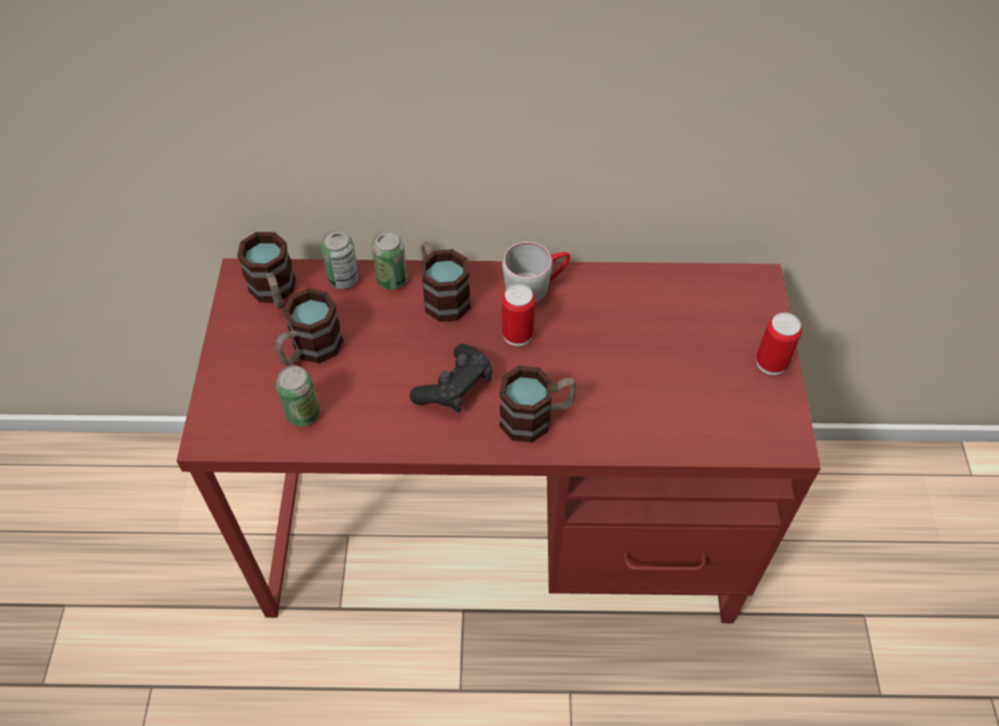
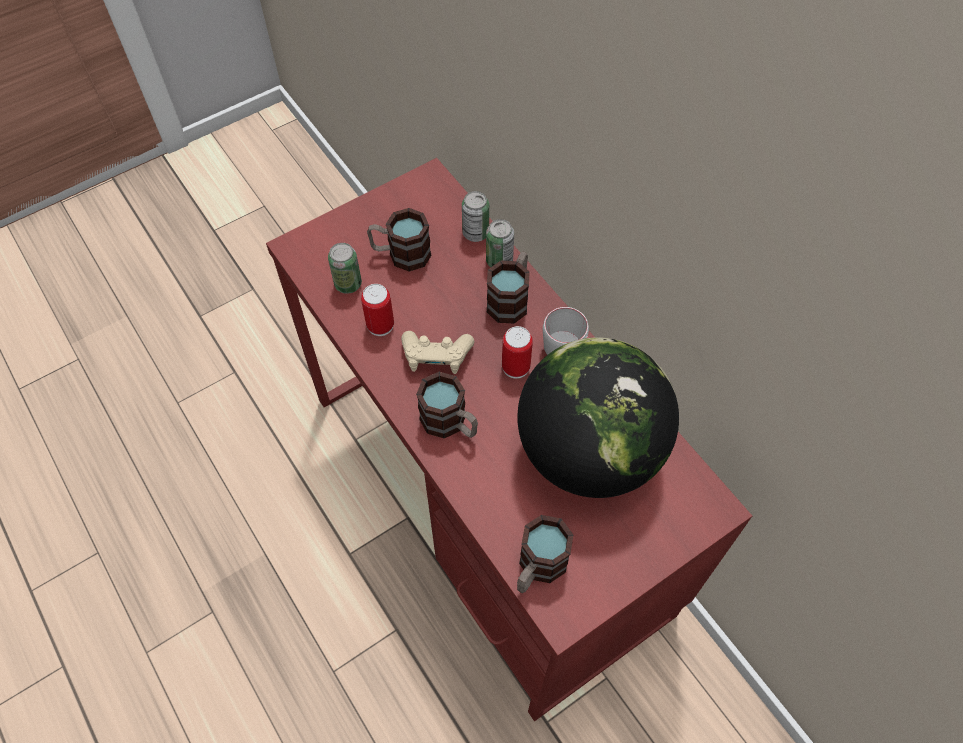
camera: 55 degrees right, 5 degrees up
mug [237,232,296,309] -> mug moved to [517,515,574,593]
black game controller [410,344,492,413] -> beige game controller [401,331,474,374]
can [756,313,802,375] -> can moved to [361,284,394,336]
none -> globe [517,337,679,498]

